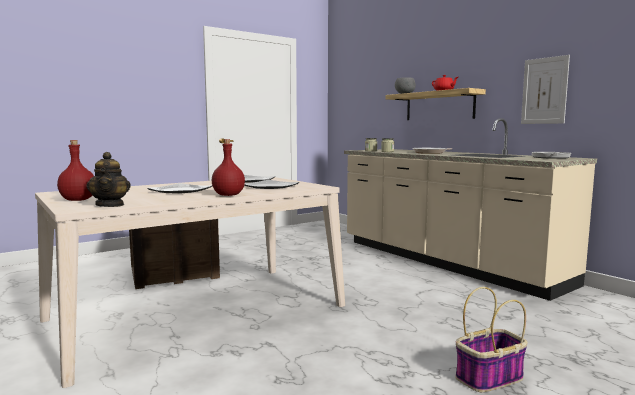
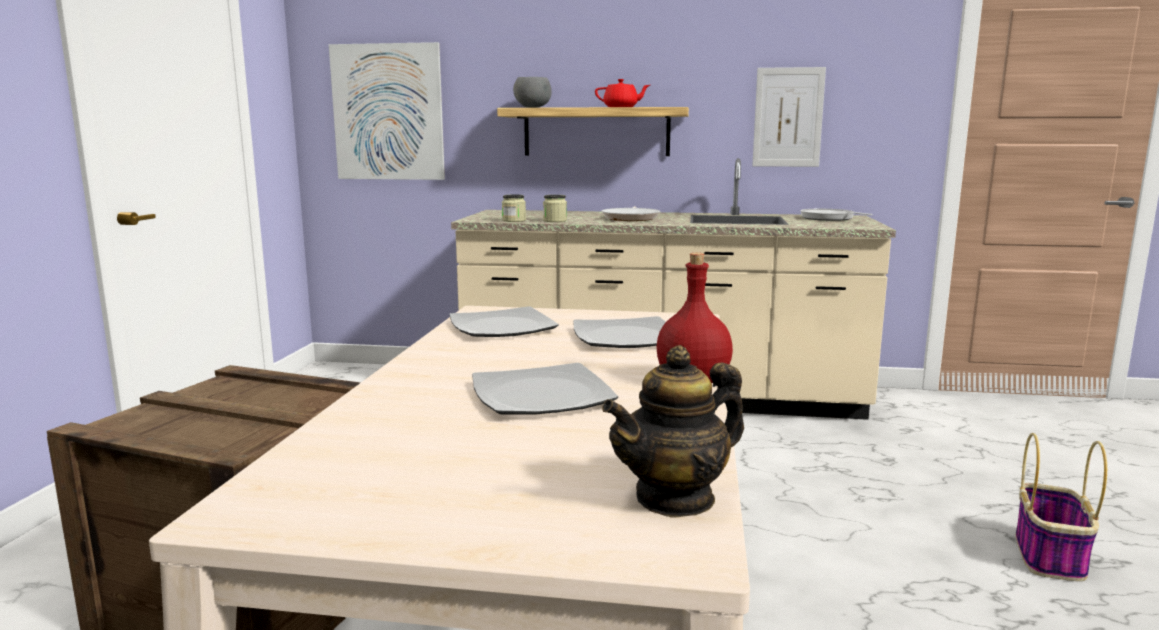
camera: 45 degrees left, 5 degrees up
red bottle [57,140,94,201] -> none
teapot [86,152,131,207] -> teapot turned 120 degrees clockwise [602,345,744,518]
none -> picture [329,42,445,180]

